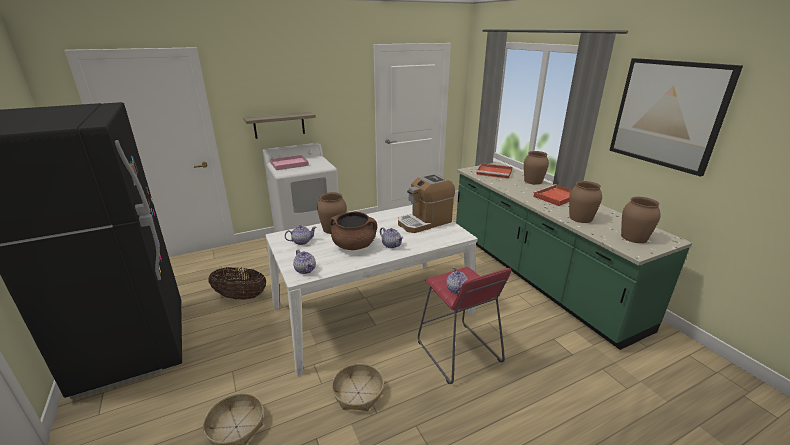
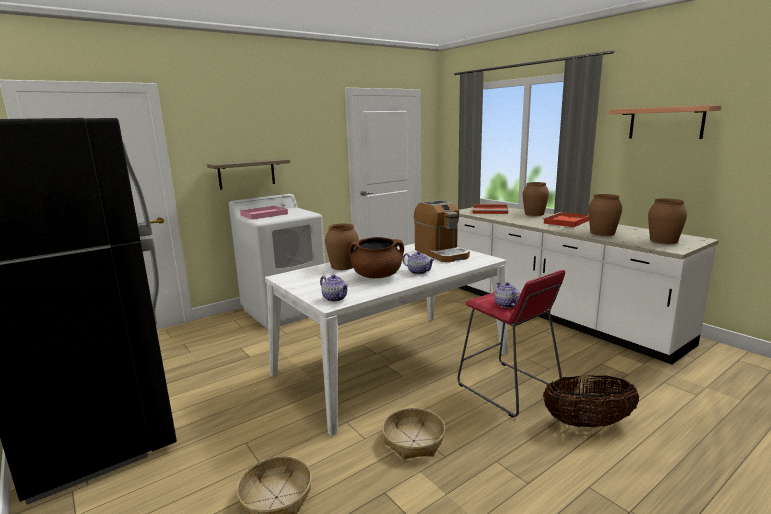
camera: 10 degrees left, 10 degrees down
basket [208,267,266,299] -> basket moved to [543,375,639,428]
teapot [285,225,317,245] -> none
coffee machine [398,174,455,233] -> coffee machine turned 75 degrees counterclockwise [414,200,470,262]
green counter [456,162,693,350] -> white counter [457,207,719,364]
picture [609,58,743,176] -> shelf [609,105,721,139]

